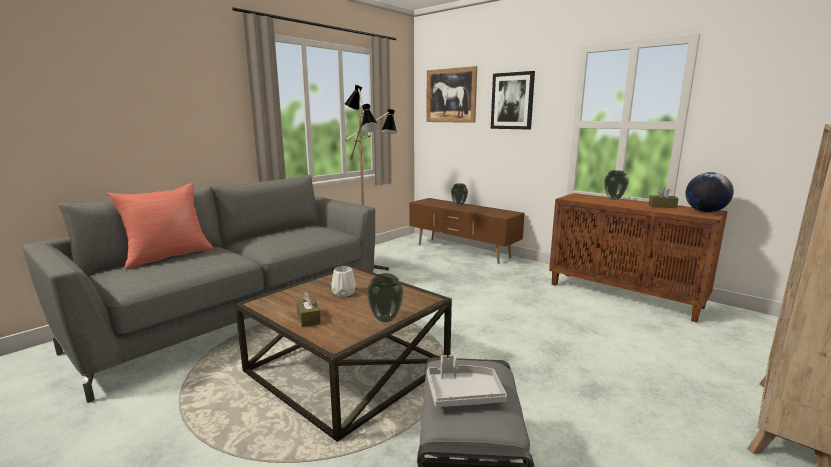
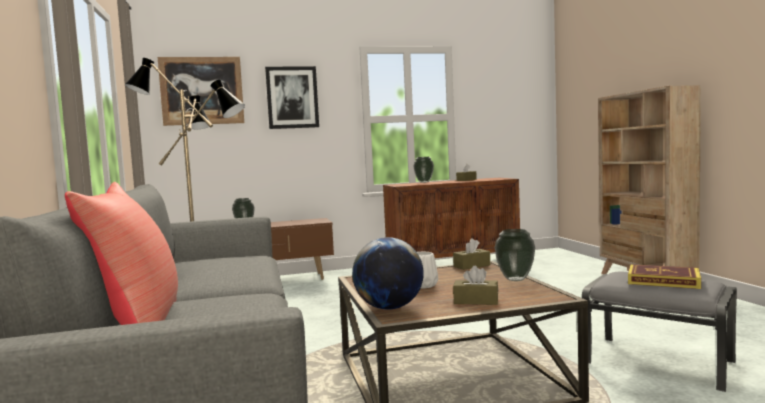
camera: 55 degrees left, 10 degrees down
grey tray [427,355,507,407] -> book [628,264,701,289]
globe [685,172,734,212] -> globe moved to [352,237,424,310]
none -> brown tissue box [453,238,490,270]

